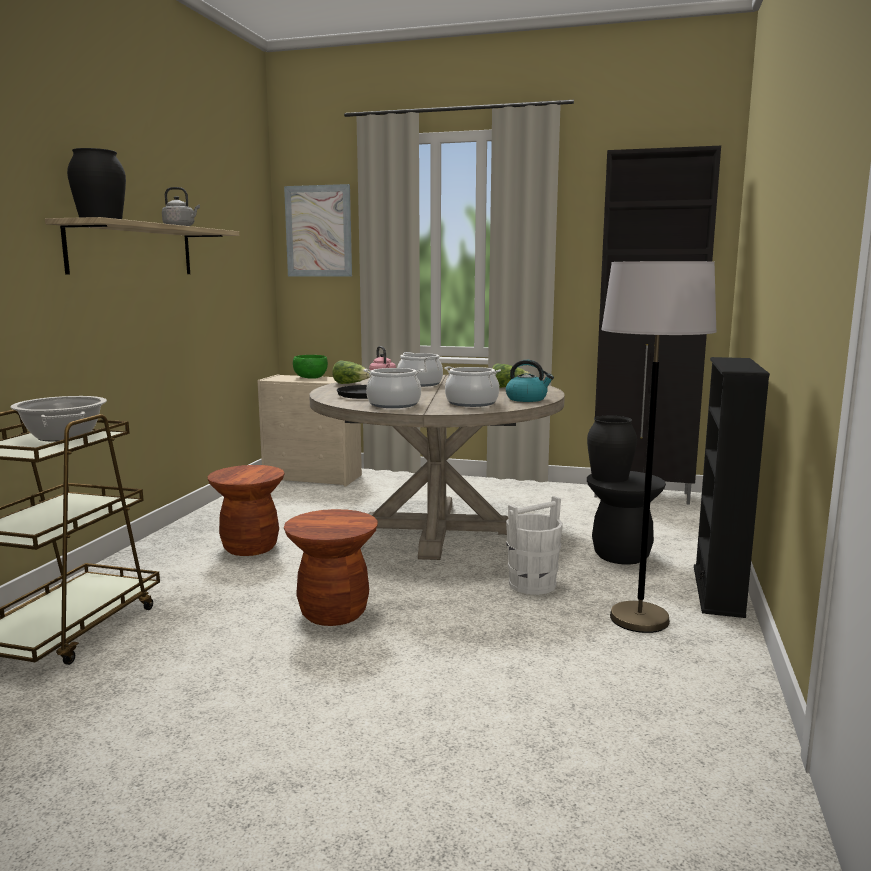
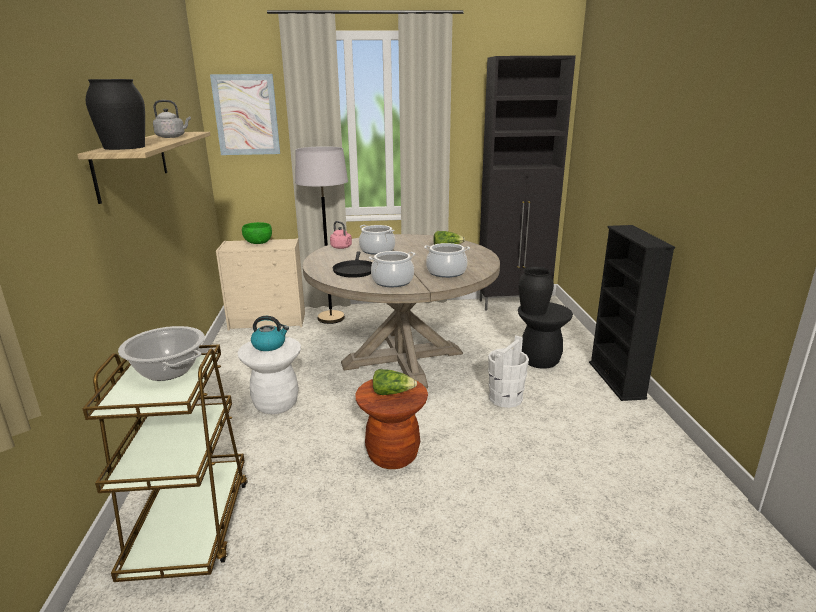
camera: 20 degrees left, 10 degrees up
brown stool [207,465,285,556] -> white stool [237,337,301,414]
lettuce [332,360,370,384] -> lettuce moved to [373,369,417,395]
kettle [506,360,554,402] -> kettle moved to [251,316,289,351]
grey floor lamp [601,261,717,633] -> grey floor lamp moved to [295,146,348,324]

